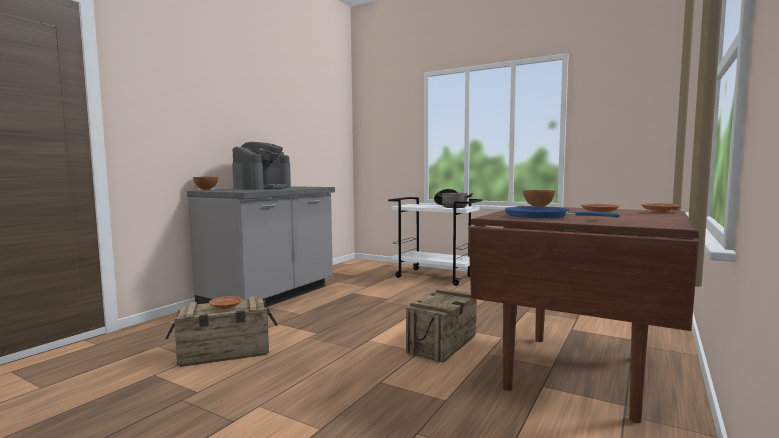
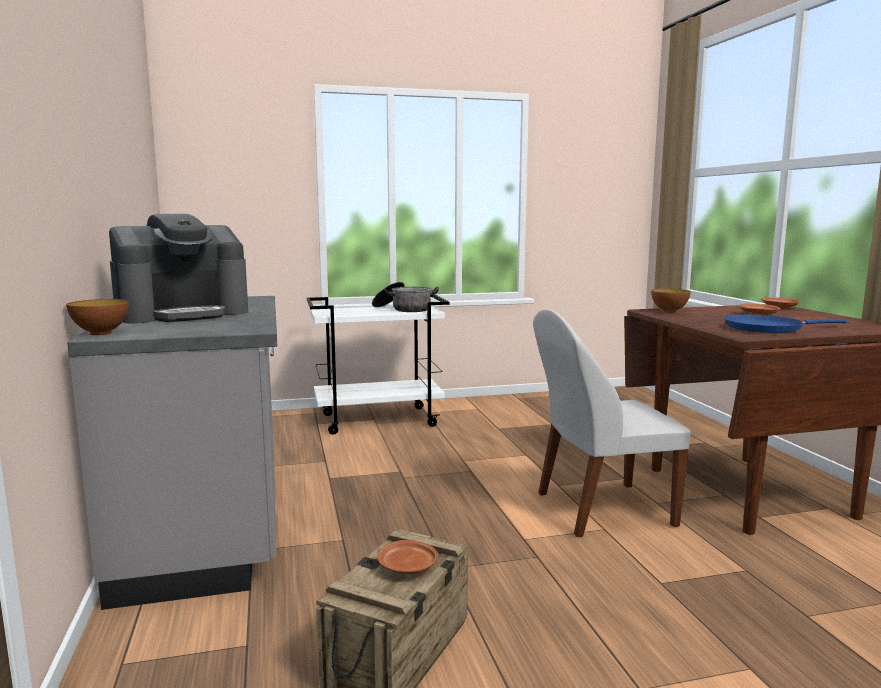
camera: 45 degrees left, 5 degrees up
coffee machine [232,142,291,190] -> coffee machine turned 75 degrees clockwise [109,214,248,323]
crate [406,289,476,363] -> white chair [533,309,691,537]

